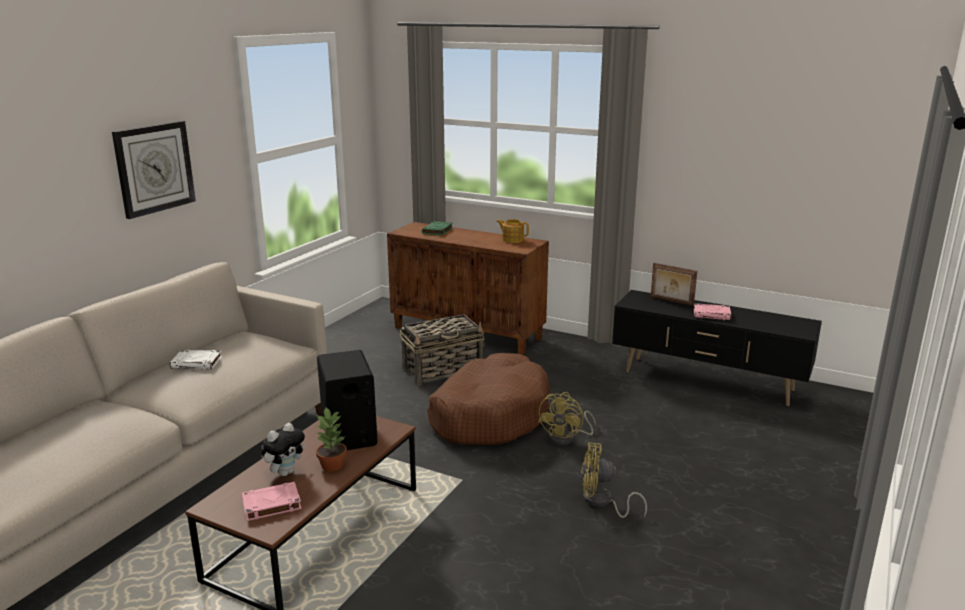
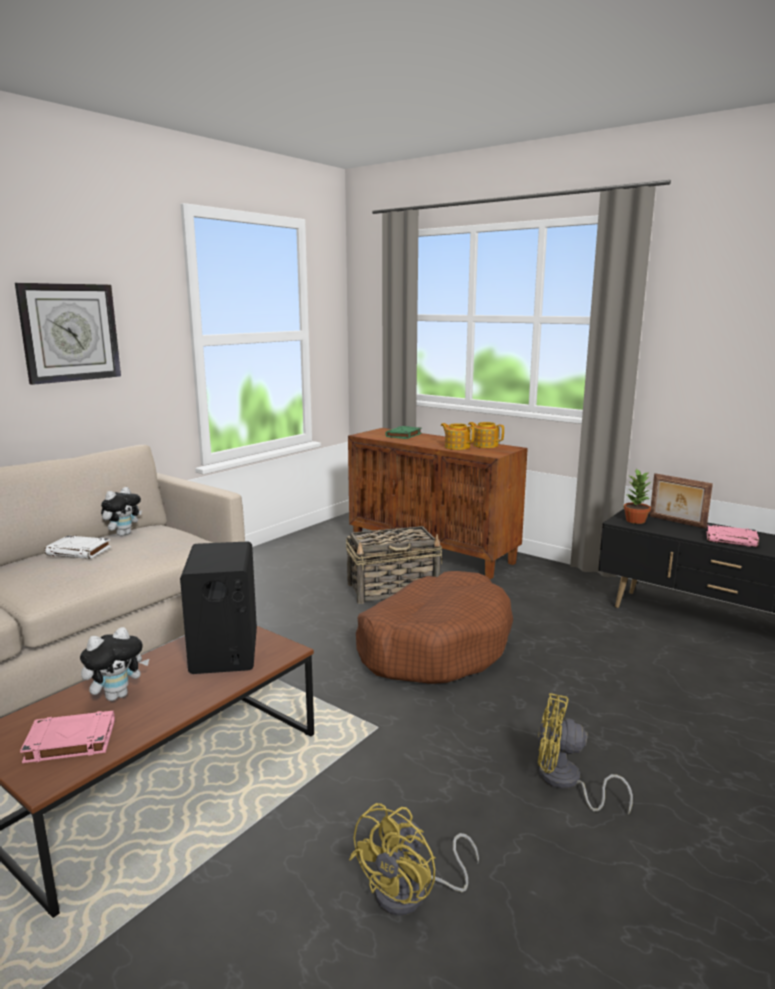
camera: 10 degrees right, 5 degrees down
potted plant [316,408,347,472] -> potted plant moved to [624,469,652,524]
yellow fan [538,392,596,445] -> yellow fan moved to [349,803,479,916]
none -> plush toy [101,487,142,536]
none -> teapot [441,423,475,450]

